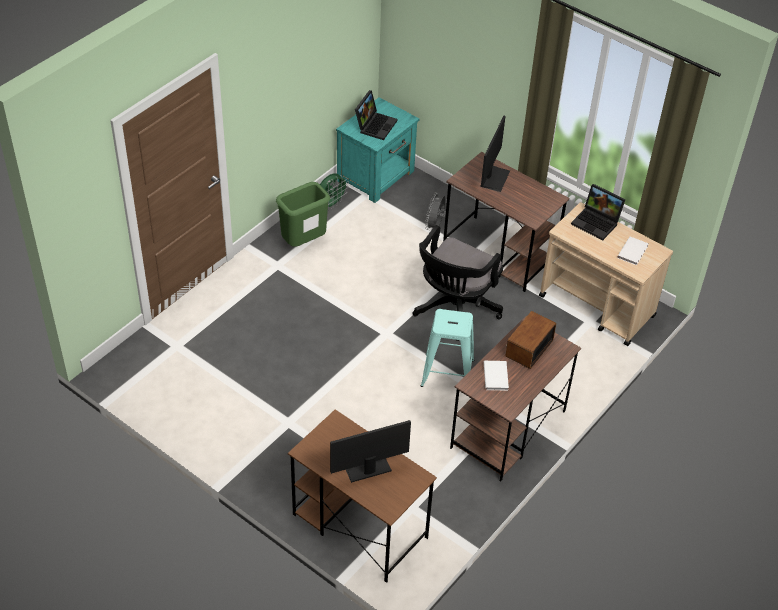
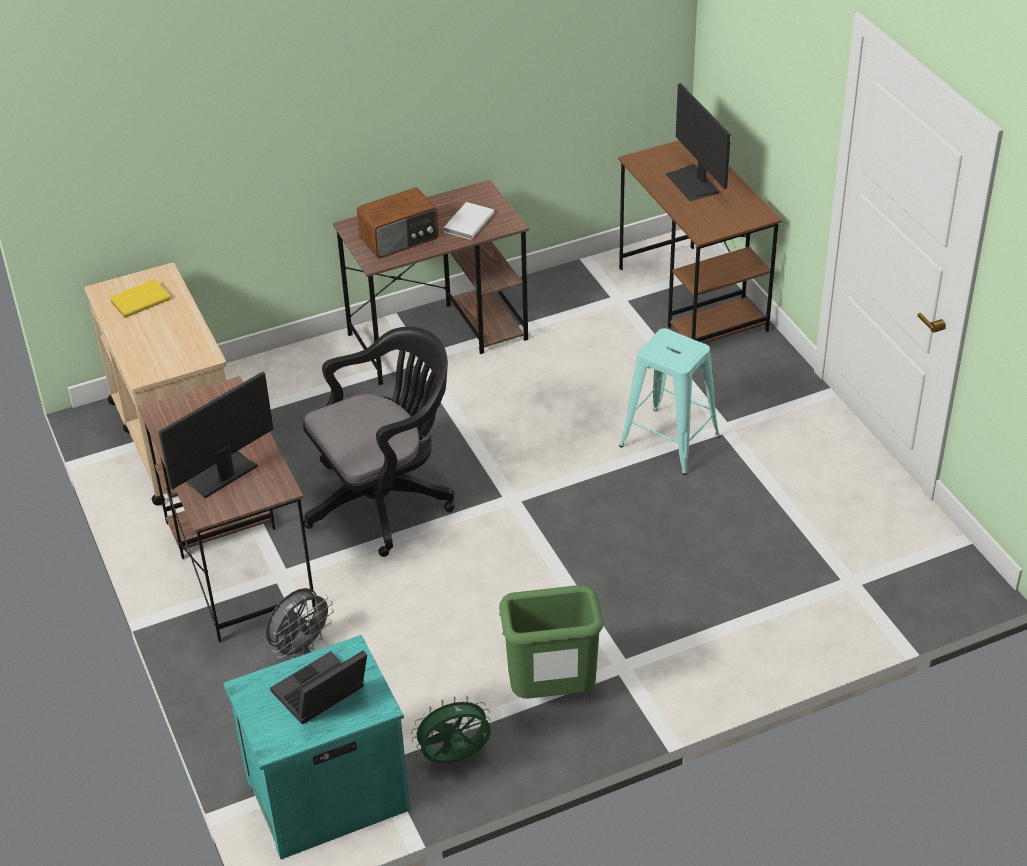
camera: 150 degrees left, 5 degrees down
monitor [330,420,411,483] -> monitor turned 60 degrees clockwise [665,83,731,201]
turquoise stool [421,309,474,387] -> turquoise stool moved to [619,328,720,475]
laptop [571,184,626,240] -> none
white book [617,237,649,266] -> yellow book [109,279,171,318]

